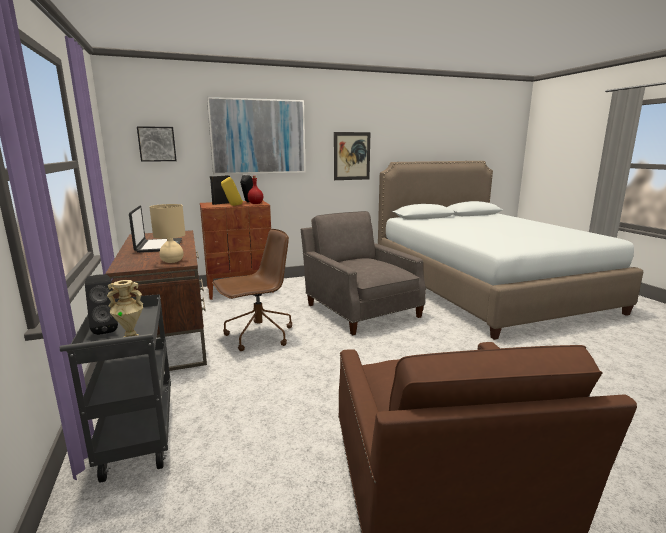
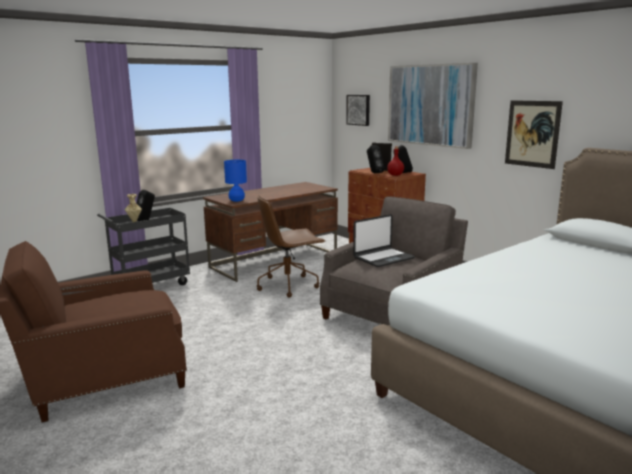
camera: 70 degrees right, 0 degrees up
laptop [129,205,182,253] -> laptop moved to [353,214,415,267]
beige table lamp [150,204,185,263] -> blue table lamp [224,160,247,202]
brown office chair [212,229,292,351] -> brown office chair turned 120 degrees clockwise [257,195,325,298]
yellow speaker [221,177,243,206] -> black speaker [367,145,385,173]

